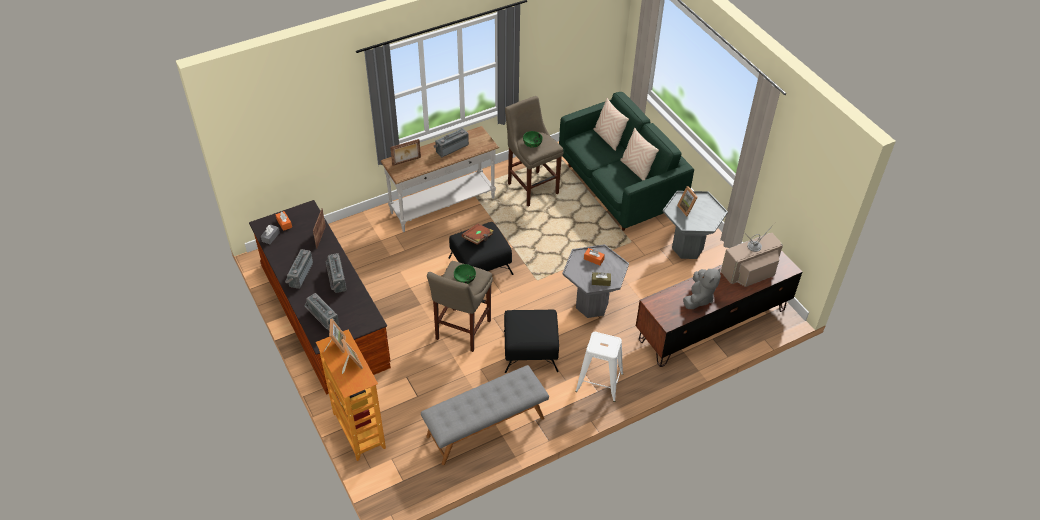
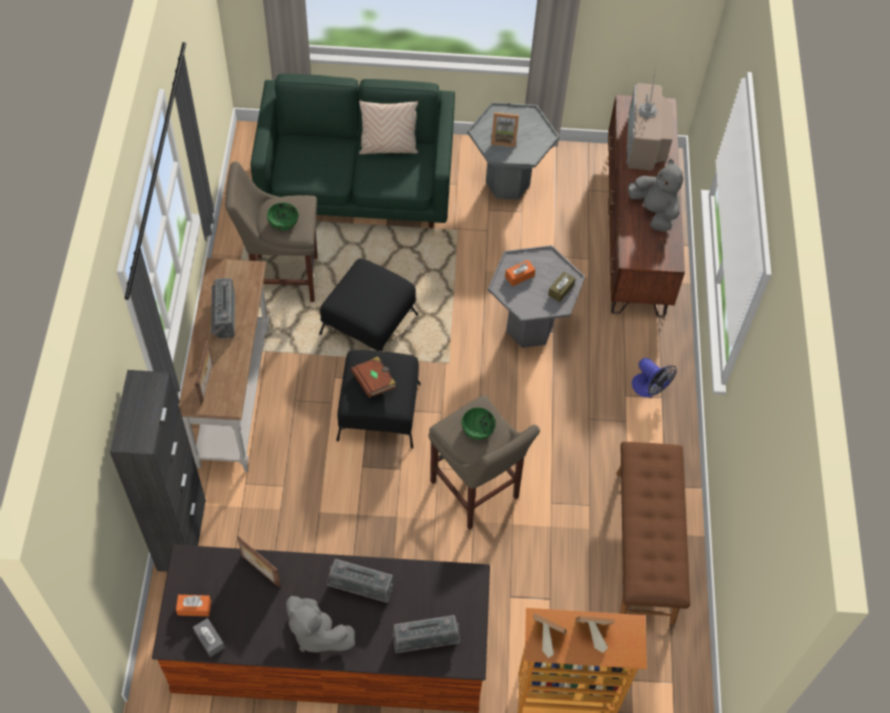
camera: 60 degrees left, 10 degrees up
radio [285,249,313,289] -> grey plush toy [286,596,355,652]
grey bench [421,365,549,465] -> brown bench [616,442,690,625]
black ottoman [504,310,559,373] -> black ottoman moved to [319,258,419,351]
white stool [575,332,623,402] -> fan [632,358,677,397]
beige pillow [593,98,629,151] -> none
none -> black cabinet [110,370,206,572]

